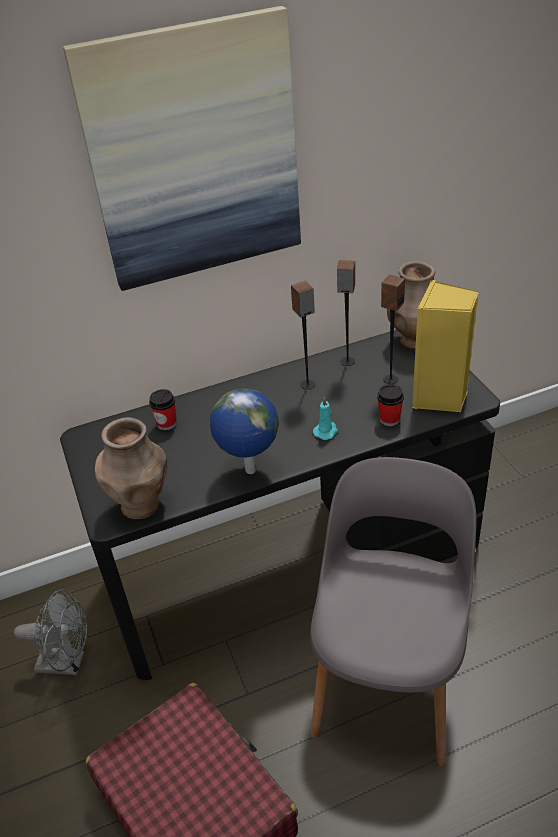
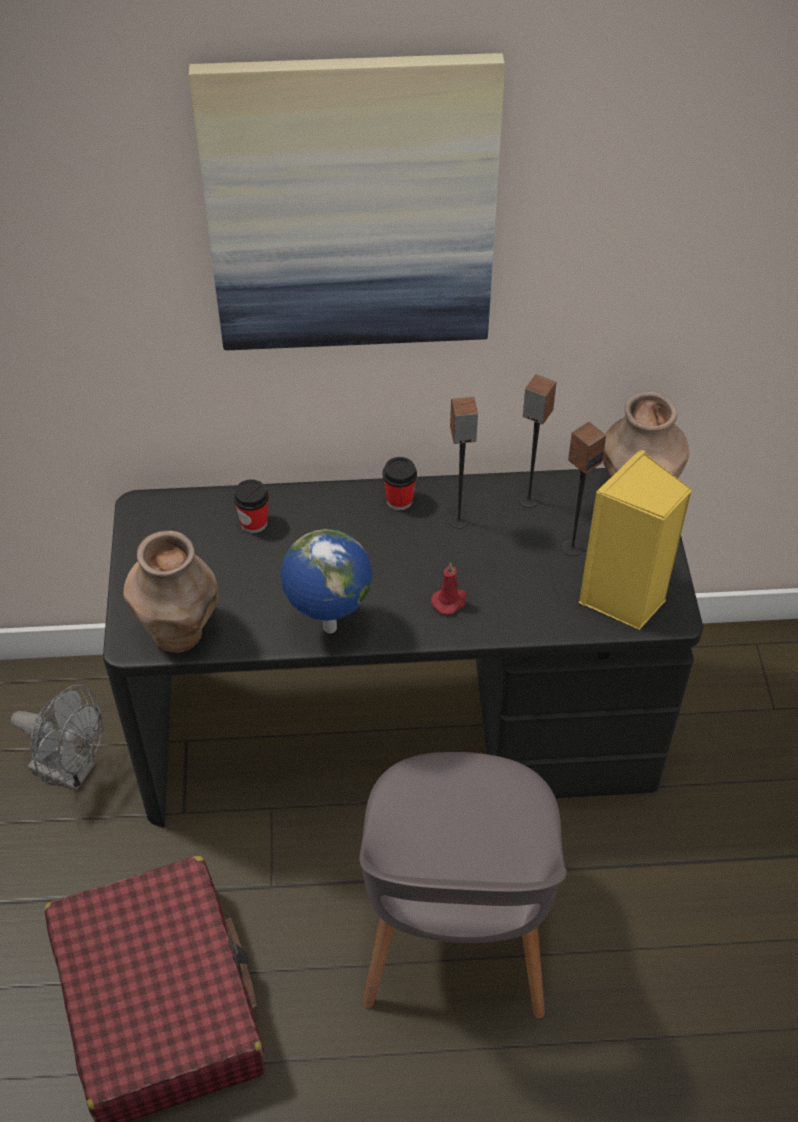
camera: 15 degrees right, 10 degrees up
grey chair [310,457,476,766] -> grey chair turned 150 degrees clockwise [360,752,567,1019]
turquoise candle [313,397,338,440] -> red candle [431,563,467,615]
cup [377,384,404,426] -> cup moved to [382,457,417,510]

